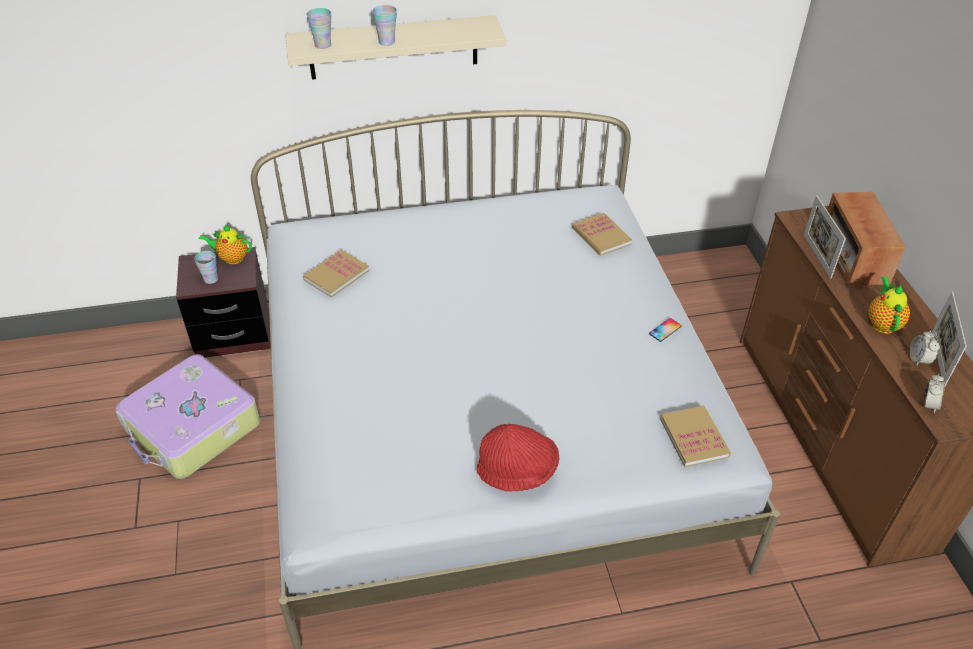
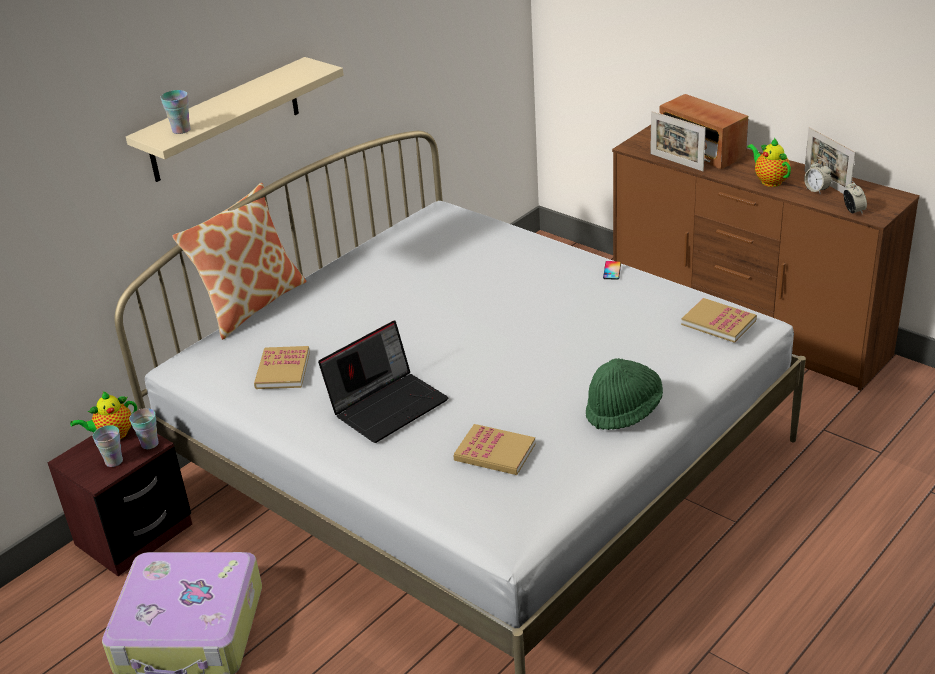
camera: 35 degrees left, 10 degrees down
cup [372,5,397,46] -> cup moved to [129,408,159,449]
red hat [477,424,559,492] -> green hat [586,358,663,430]
book [572,213,632,256] -> book moved to [453,424,536,475]
none -> pillow [172,183,306,340]
none -> laptop [318,320,448,443]

